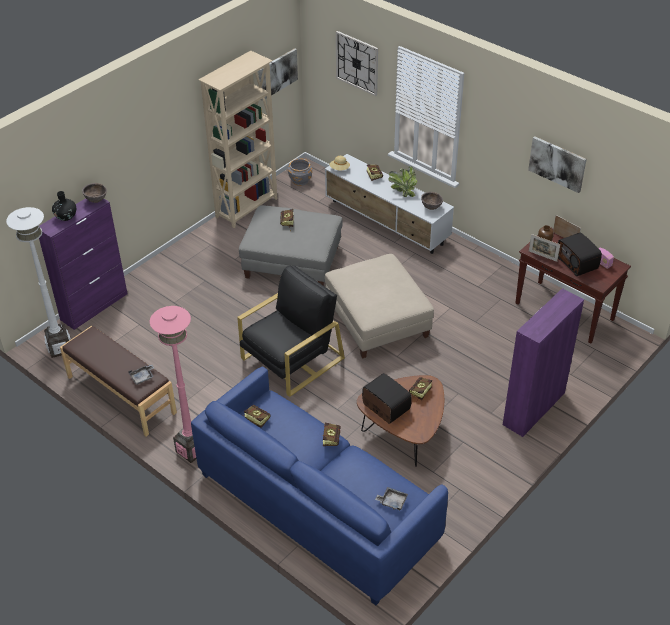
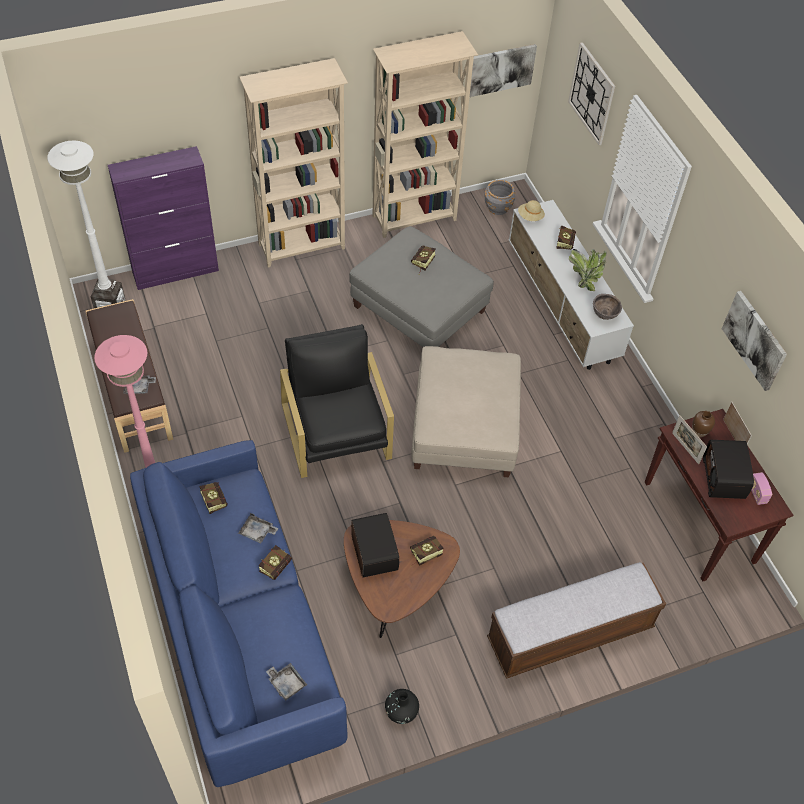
camera: 25 degrees right, 10 degrees up
black vase [52,191,76,221] -> black vase moved to [385,689,419,724]
brown bowl [82,183,107,203] -> none
black armchair [237,266,345,397] -> black armchair turned 90 degrees counterclockwise [280,324,394,478]
purple cabinet [503,288,584,437] -> bench [487,562,666,679]
none -> grey tray [238,513,278,543]
none -> beige bookcase [239,58,348,268]

